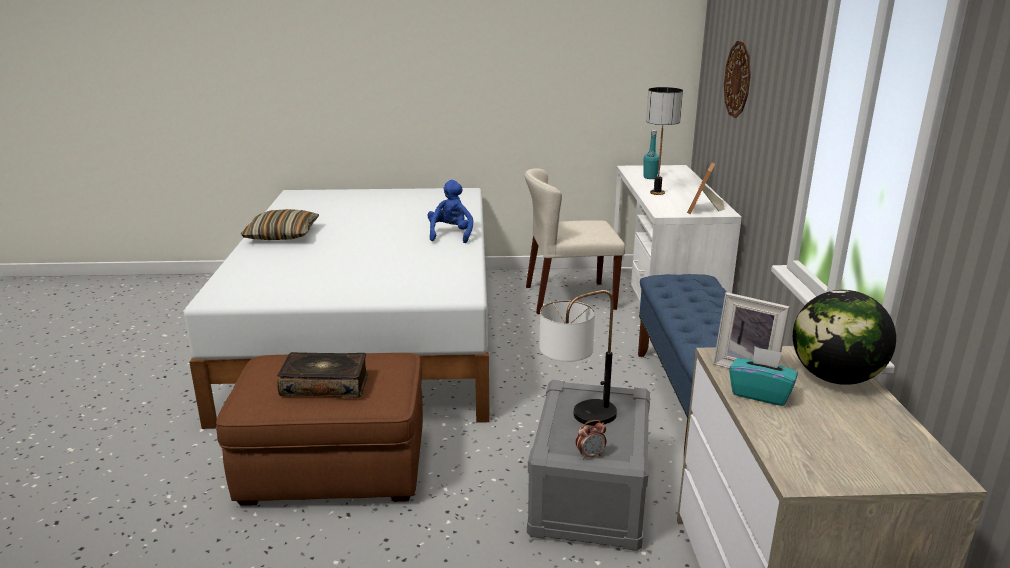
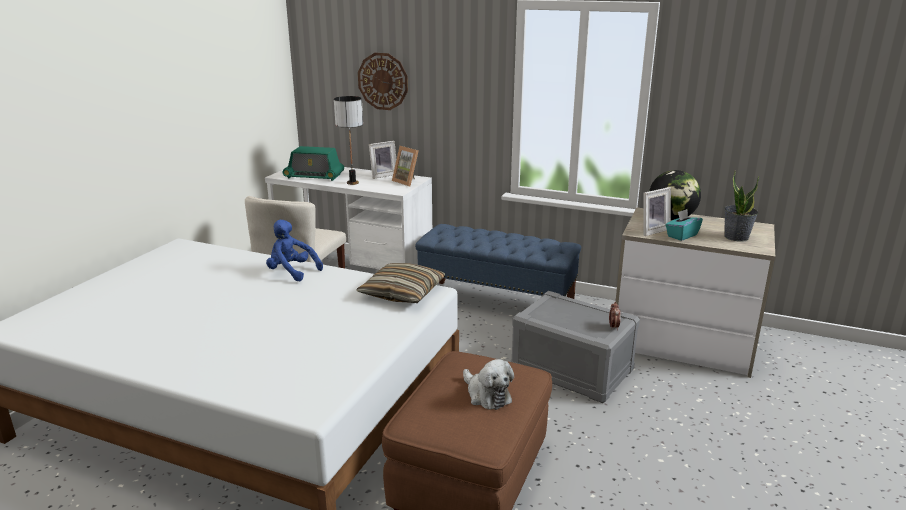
camera: 65 degrees left, 0 degrees up
pillow [241,209,319,240] -> pillow moved to [356,263,445,303]
book [277,352,368,398] -> plush toy [463,359,514,410]
table lamp [539,290,617,426] -> none
turquoise bottle [643,130,659,179] -> radio [283,146,344,181]
none -> picture frame [369,141,396,179]
none -> potted plant [724,170,759,242]

